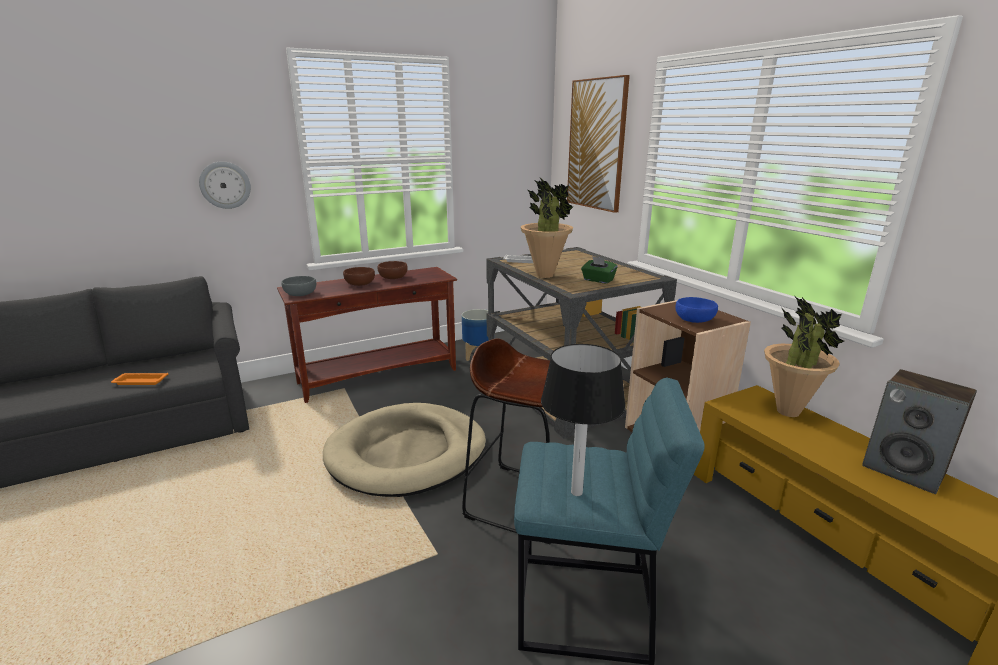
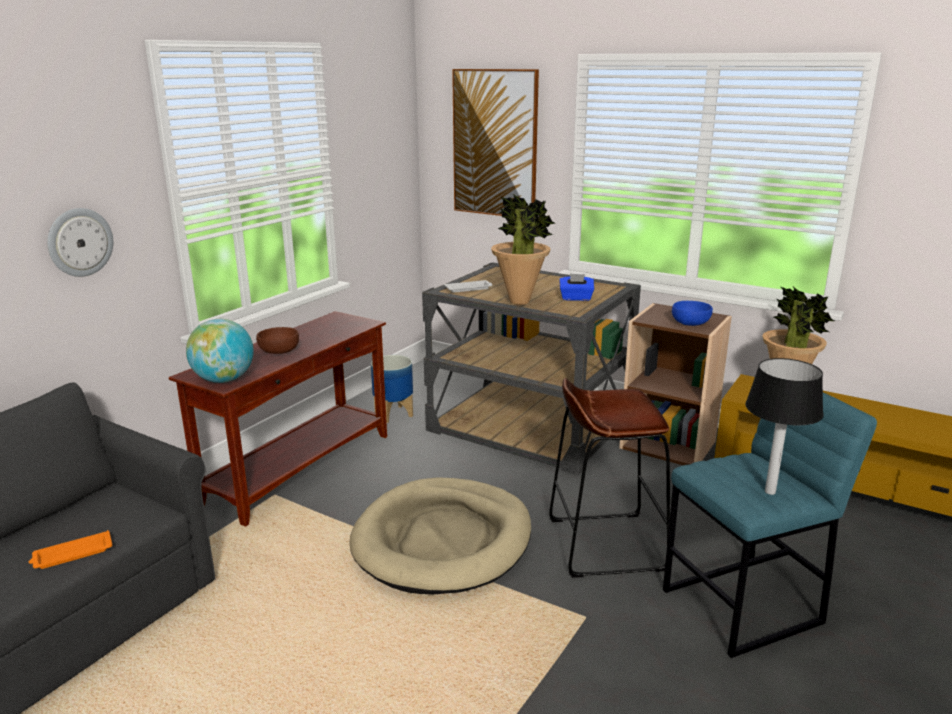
camera: 30 degrees left, 0 degrees up
grey bowl [281,276,316,296] -> globe [186,319,254,383]
brown bowl [378,261,408,279] -> none
green tissue box [581,256,618,284] -> blue tissue box [559,274,594,301]
speaker [862,369,977,494] -> none

